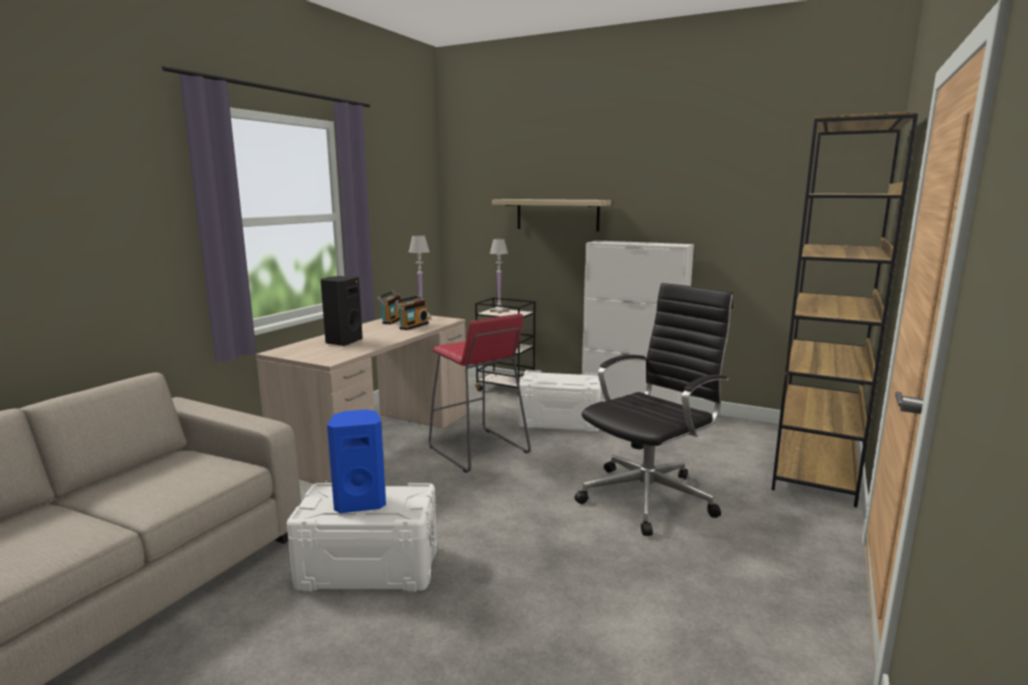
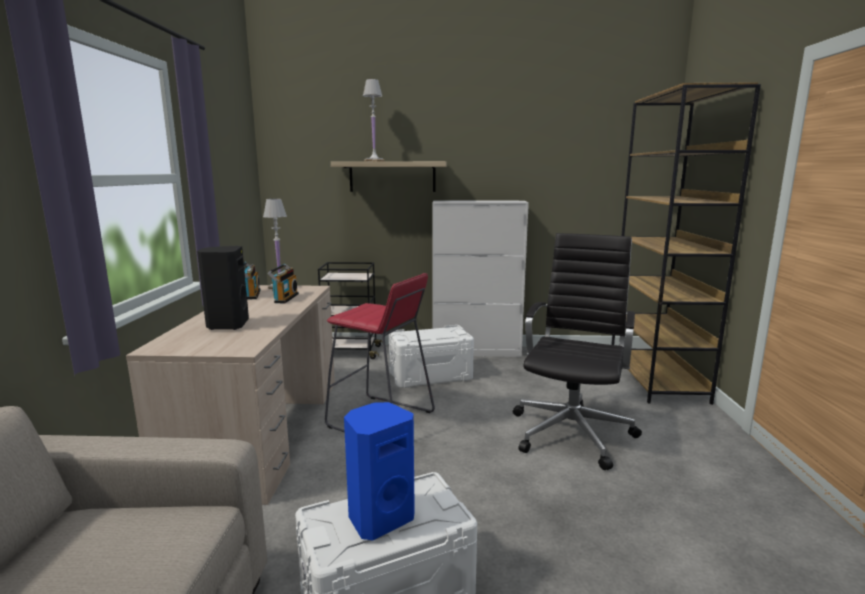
camera: 25 degrees left, 0 degrees up
white table lamp [490,239,509,313] -> white table lamp moved to [363,79,385,161]

